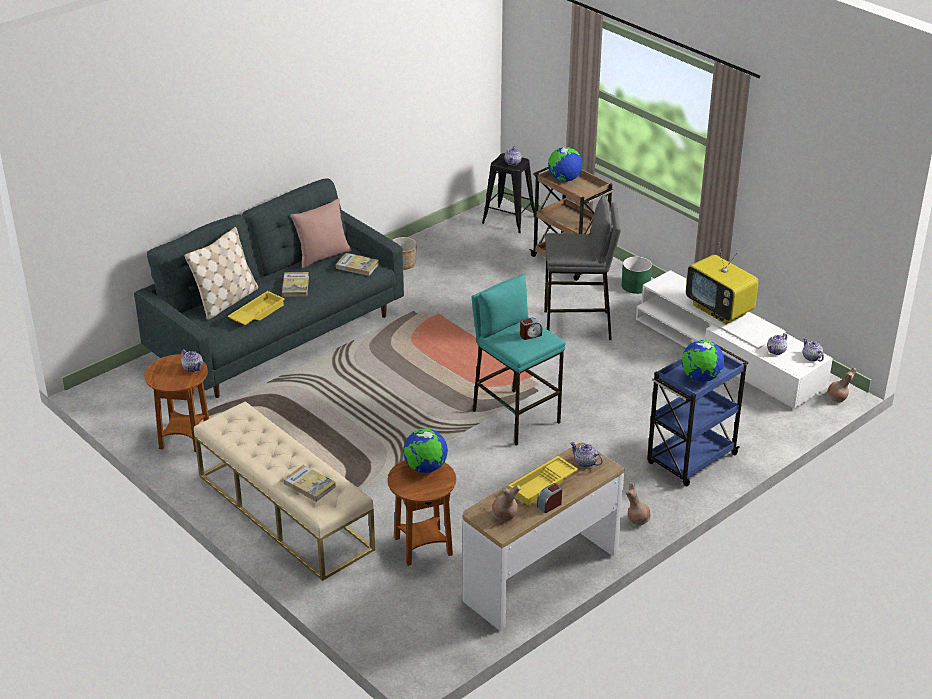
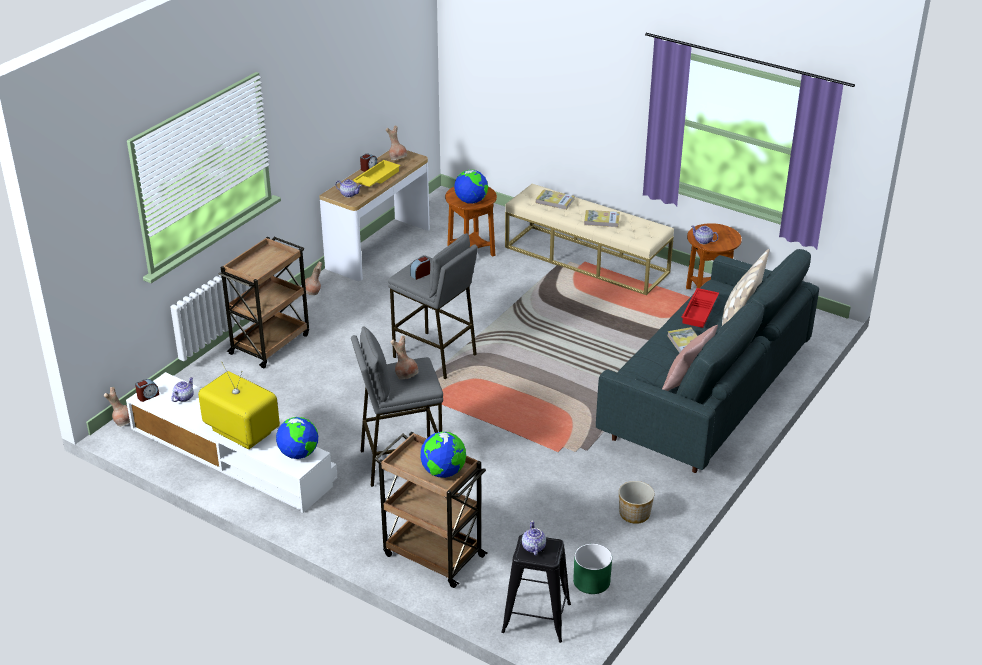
camera: 165 degrees right, 0 degrees up
yellow tray [228,291,285,325] -> red tray [681,288,719,328]
book [336,253,379,276] -> book moved to [584,210,620,227]
turquoise stool [472,274,566,446] -> grey stool [388,233,478,379]
green planter [622,256,652,294] -> green planter moved to [573,544,612,594]
blue cart [647,344,748,487] -> brown cart [219,237,309,369]
globe [682,340,724,382] -> globe moved to [276,417,318,459]
teapot [803,337,824,361] -> alarm clock [135,379,159,402]
none -> brown vase [391,335,419,379]

